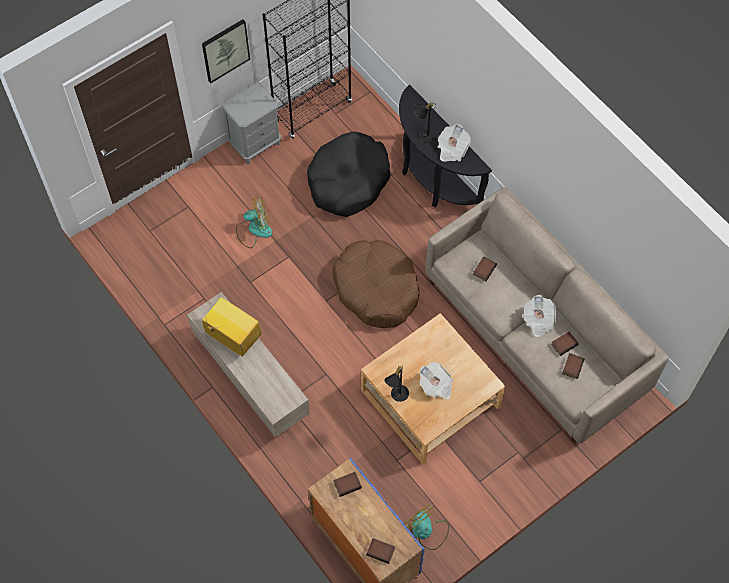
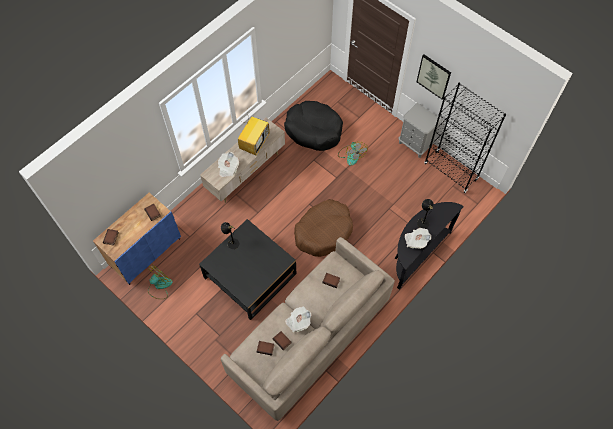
camera: 80 degrees right, 0 degrees up
black dog bed [307,131,390,217] -> black dog bed moved to [284,101,343,151]
beige coffee table [361,313,505,464] -> black coffee table [199,219,296,320]
newspaper [419,362,454,400] -> newspaper moved to [218,152,239,177]

